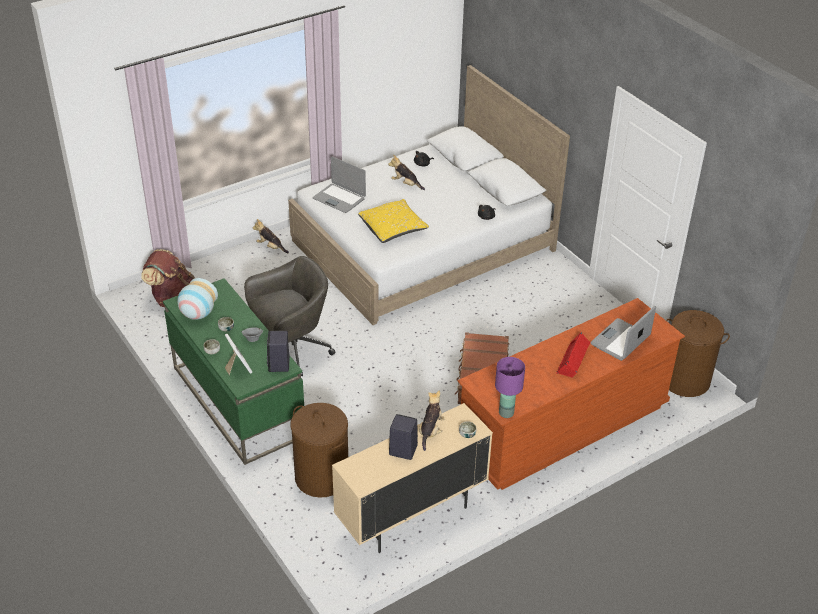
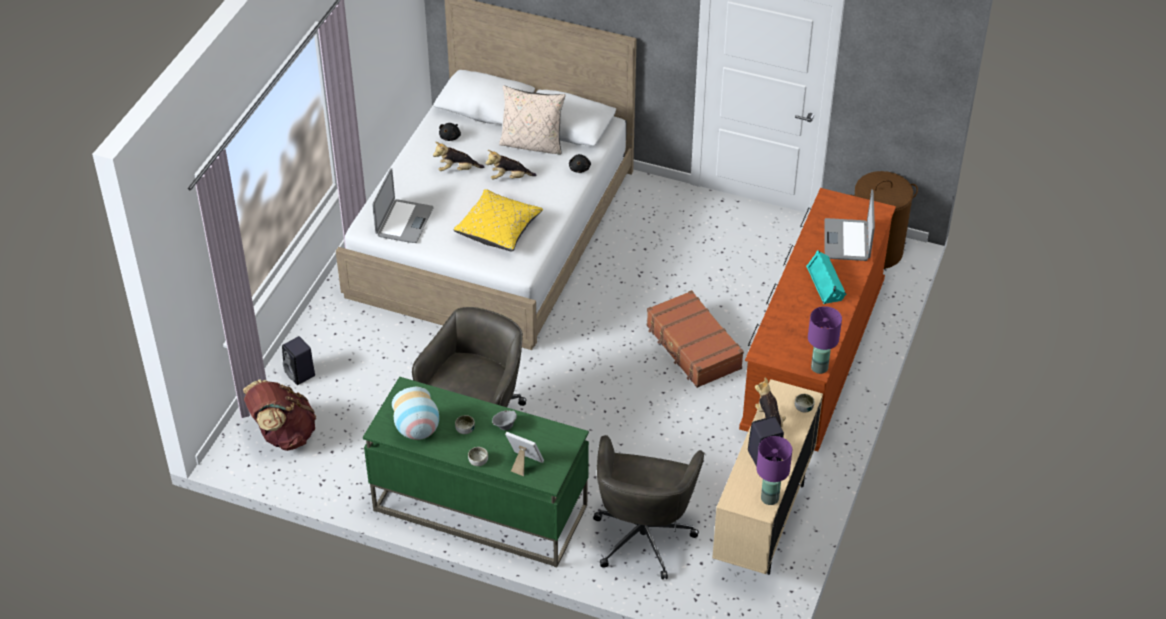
camera: 35 degrees left, 5 degrees up
plush toy [253,219,289,253] -> plush toy moved to [486,150,537,179]
black speaker [267,331,290,372] -> black speaker moved to [282,336,315,385]
brown laundry basket [291,403,348,498] -> grey office chair [593,435,704,580]
laptop [312,156,366,213] -> laptop turned 75 degrees counterclockwise [372,168,434,243]
red speaker [556,332,591,378] -> turquoise speaker [806,250,846,304]
none -> beige pillow [499,85,566,155]
none -> purple table lamp [756,436,792,505]

